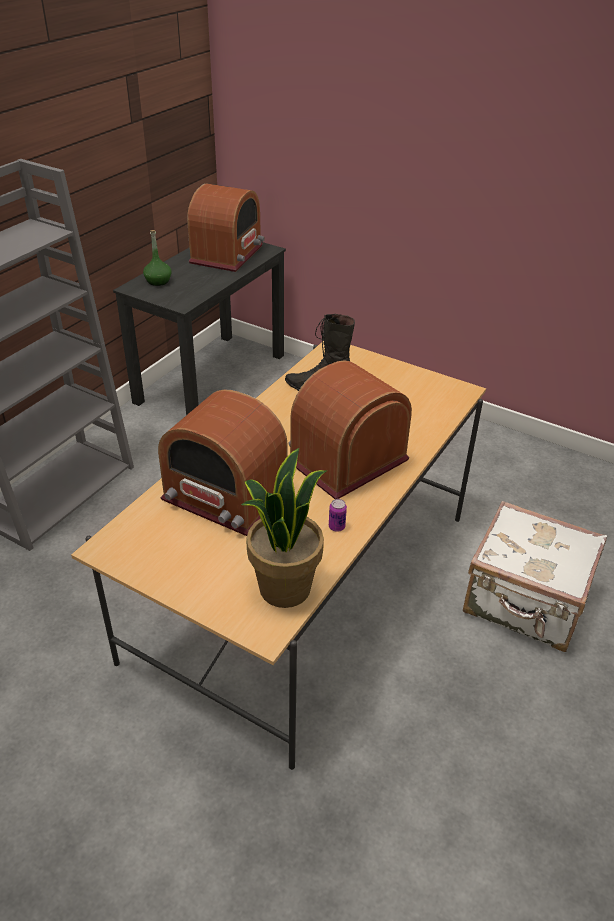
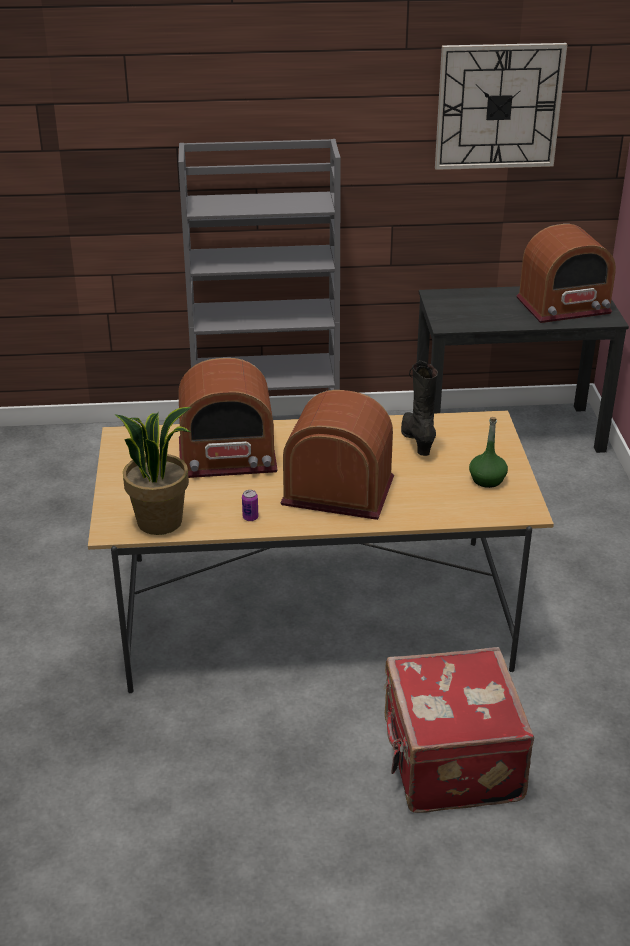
camera: 55 degrees right, 5 degrees down
green bottle [143,230,172,286] -> green bottle moved to [469,417,508,488]
radio [158,390,288,536] -> radio turned 90 degrees counterclockwise [178,358,278,478]
white suitcase [463,501,607,652] -> red suitcase [383,647,534,813]
none -> wall clock [435,43,568,170]

